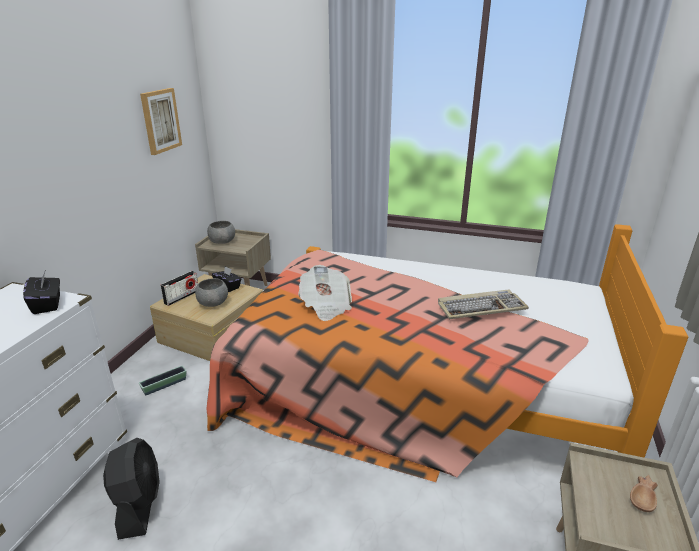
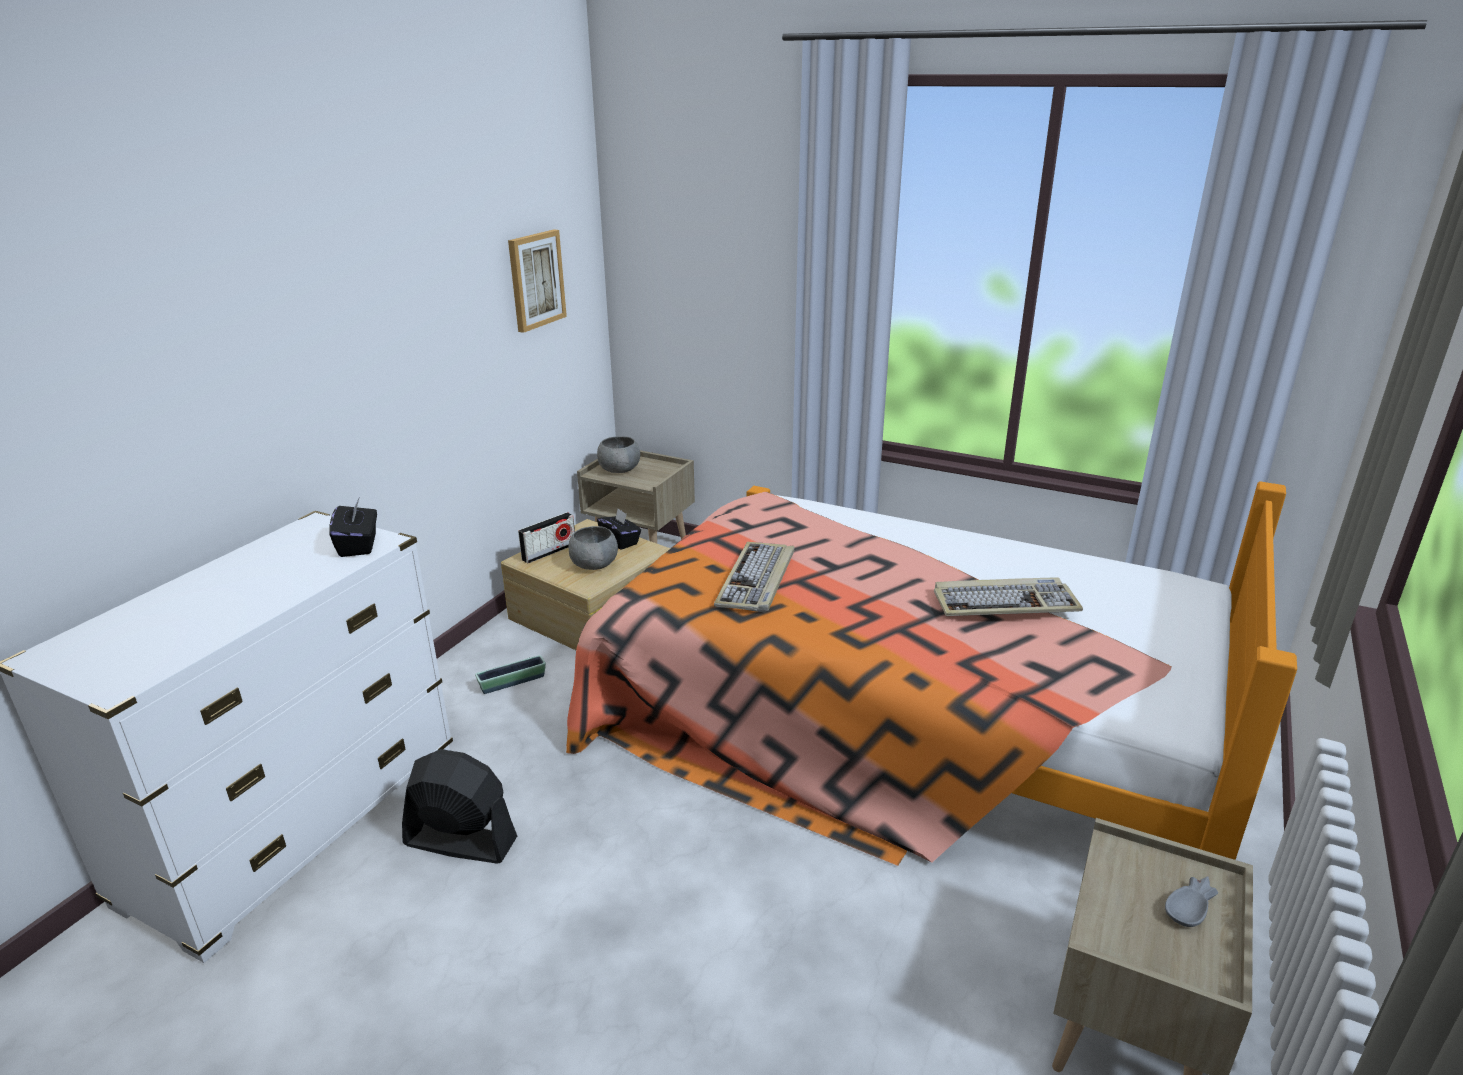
camera: 10 degrees right, 0 degrees up
black fan [103,438,160,540] -> black fan turned 75 degrees counterclockwise [402,749,517,864]
newspaper [298,265,352,321] -> keyboard [714,542,795,613]
brown bowl [630,475,658,512] -> grey bowl [1165,876,1218,927]

